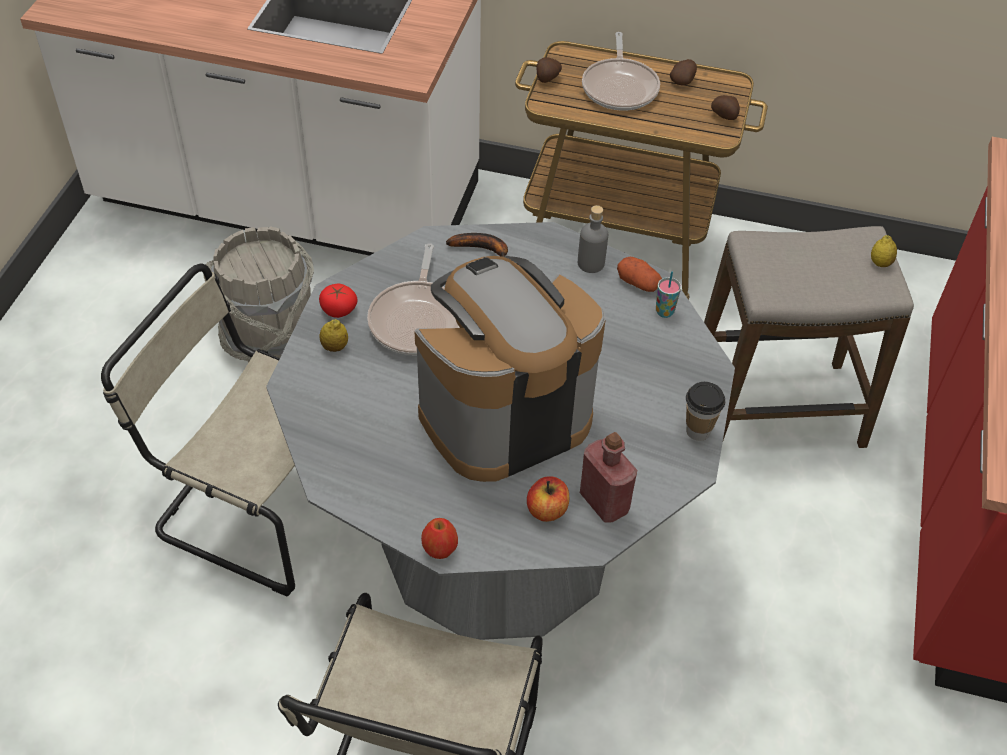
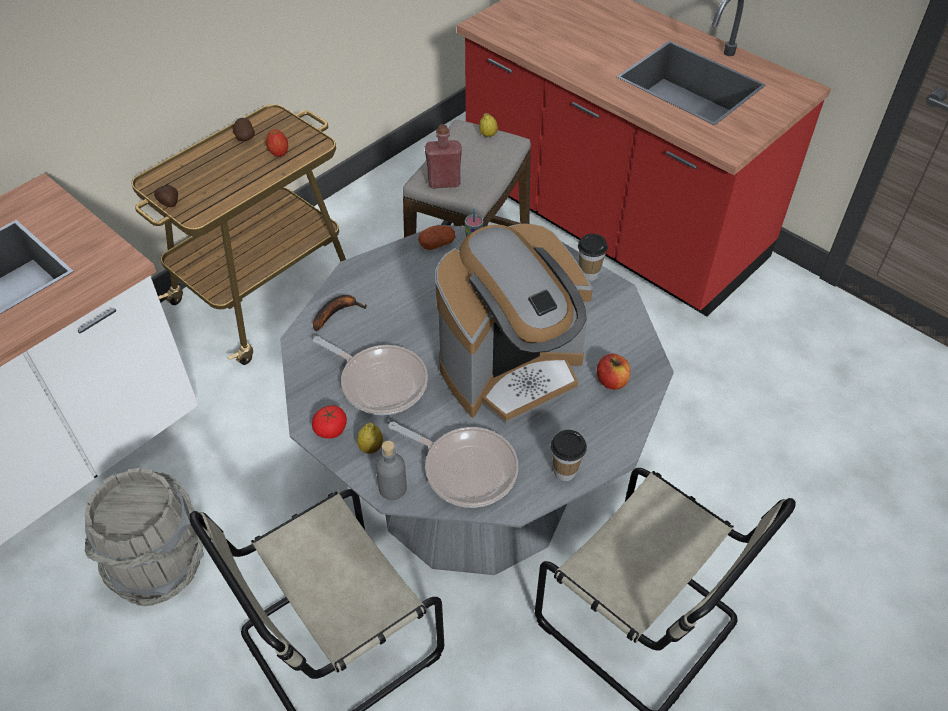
camera: 60 degrees left, 0 degrees up
coffee machine [414,256,606,482] -> coffee machine turned 120 degrees counterclockwise [435,224,593,424]
apple [421,518,458,559] -> apple moved to [266,129,288,157]
grey bottle [578,205,608,273] -> grey bottle moved to [376,441,407,500]
red bottle [580,432,637,523] -> red bottle moved to [425,124,462,188]
frying pan [582,32,660,111] -> frying pan moved to [388,422,518,508]
potato [711,95,740,120] -> none
none -> cup [551,430,587,481]

